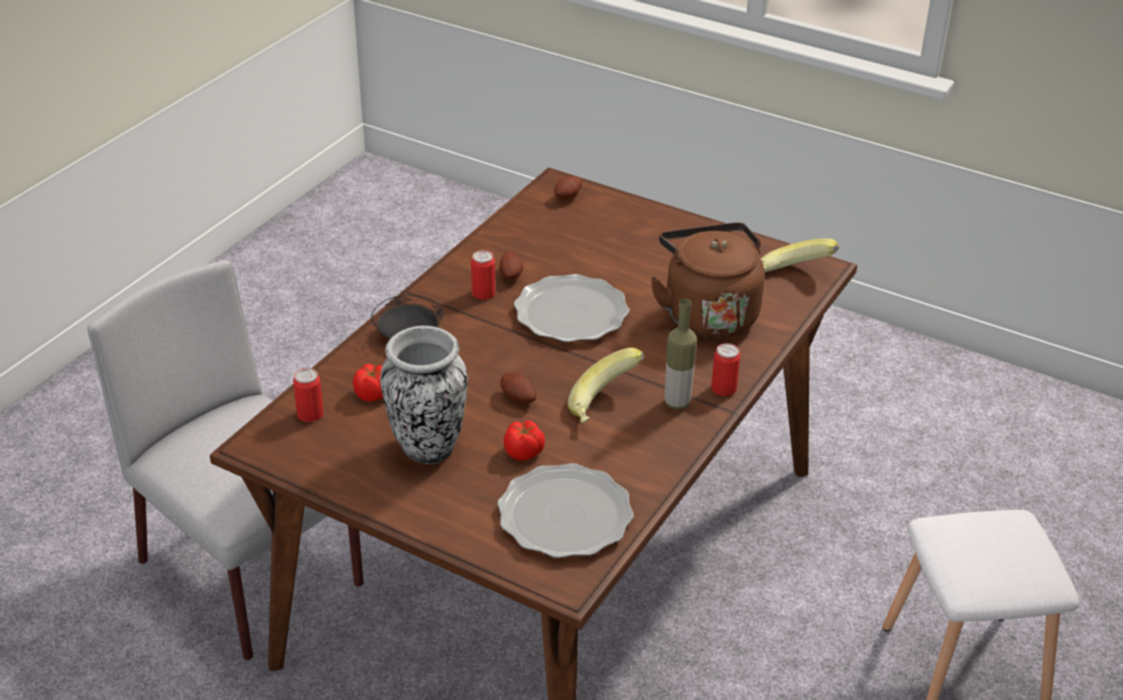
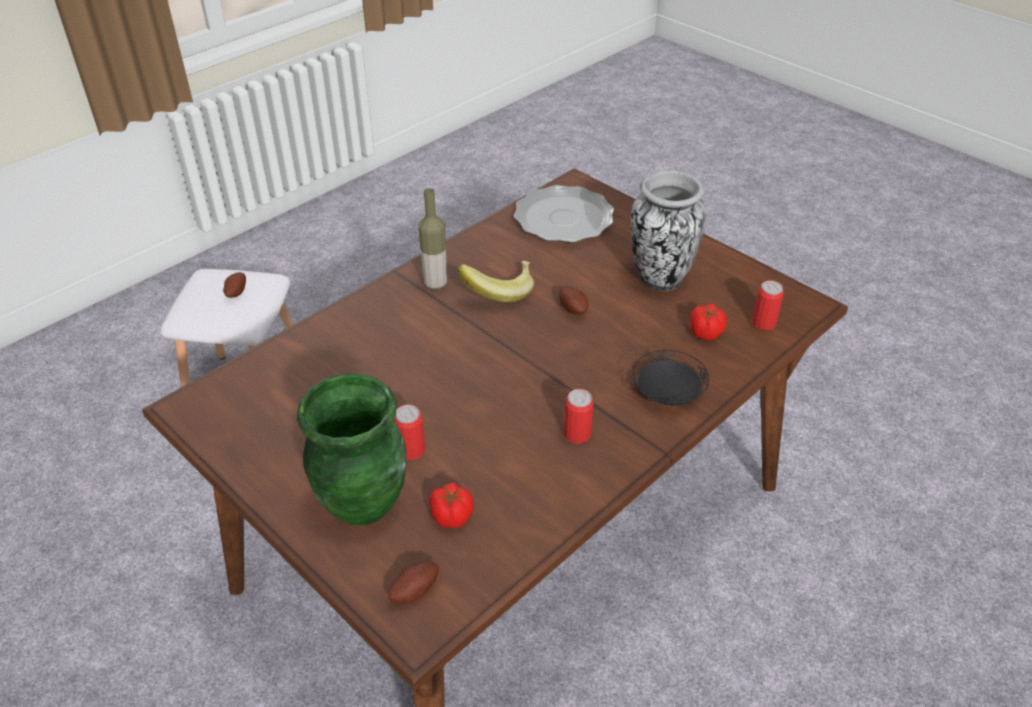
camera: 165 degrees left, 5 degrees up
grey chair [87,260,364,660] -> none
potato [499,251,523,280] -> potato moved to [223,272,246,298]
tomato [503,421,545,461] -> tomato moved to [429,483,474,528]
plate [514,274,629,342] -> none
brown kettle [650,222,765,338] -> none
can [711,343,740,396] -> can moved to [394,405,425,460]
banana [761,238,839,272] -> none
none -> green vase [297,373,406,526]

